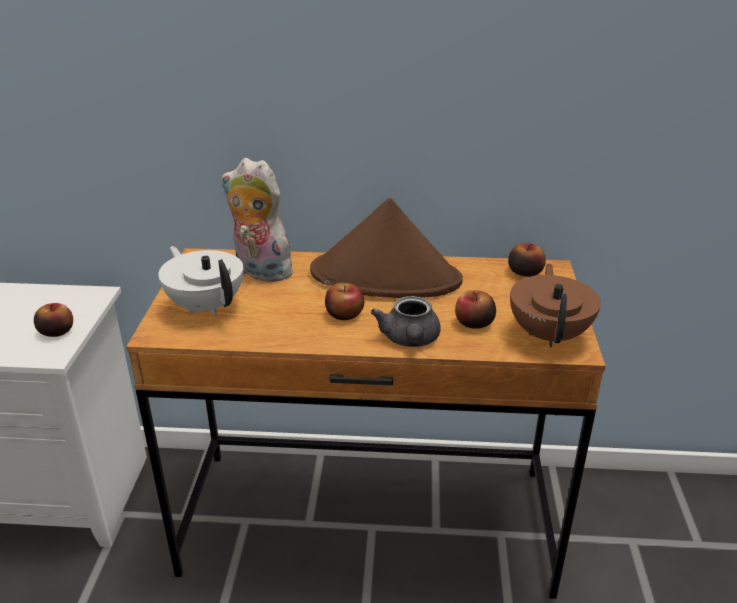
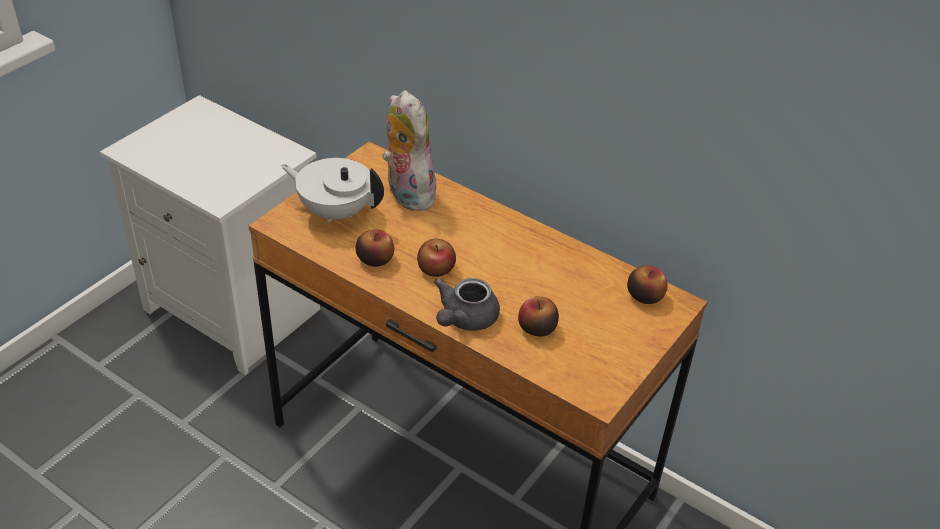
camera: 30 degrees right, 10 degrees up
apple [34,303,73,337] -> apple moved to [355,229,394,267]
white teapot [158,246,243,315] -> white teapot turned 60 degrees counterclockwise [281,158,384,223]
brown hat [310,198,463,298] -> none
brown teapot [510,264,601,347] -> none

